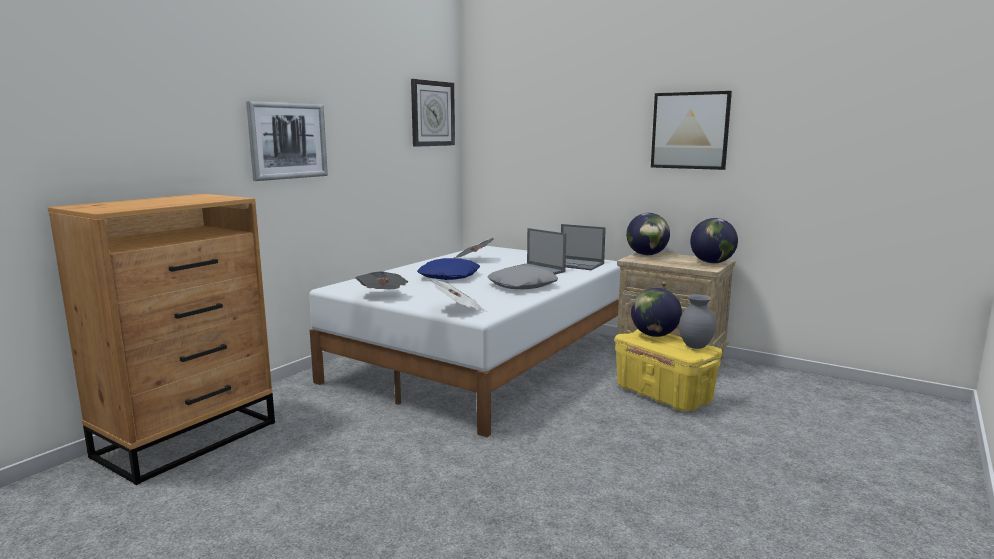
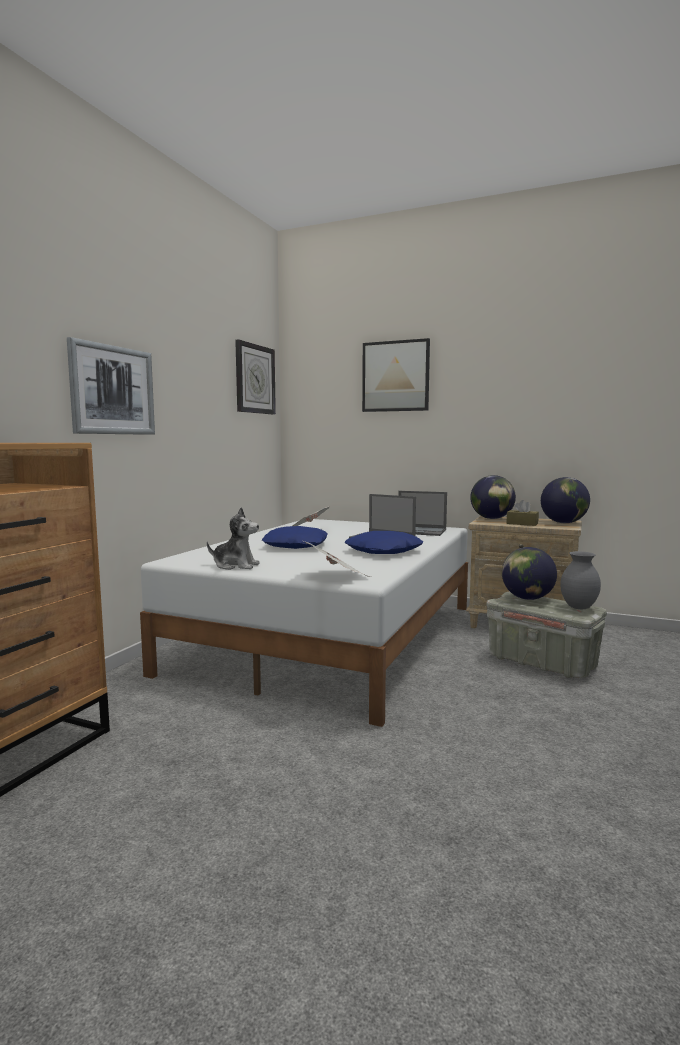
camera: 10 degrees left, 5 degrees down
newspaper [355,272,408,289] -> plush toy [207,508,260,570]
grey pillow [487,266,558,289] -> blue pillow [345,531,423,554]
yellow storage box [615,329,722,411] -> grey storage box [486,591,607,678]
picture [651,91,732,170] -> picture moved to [362,338,430,412]
none -> brown tissue box [506,500,539,526]

